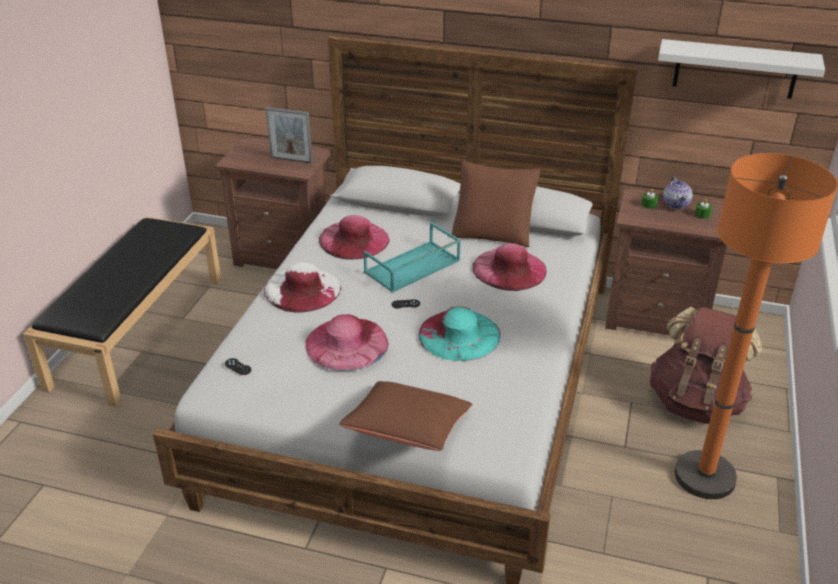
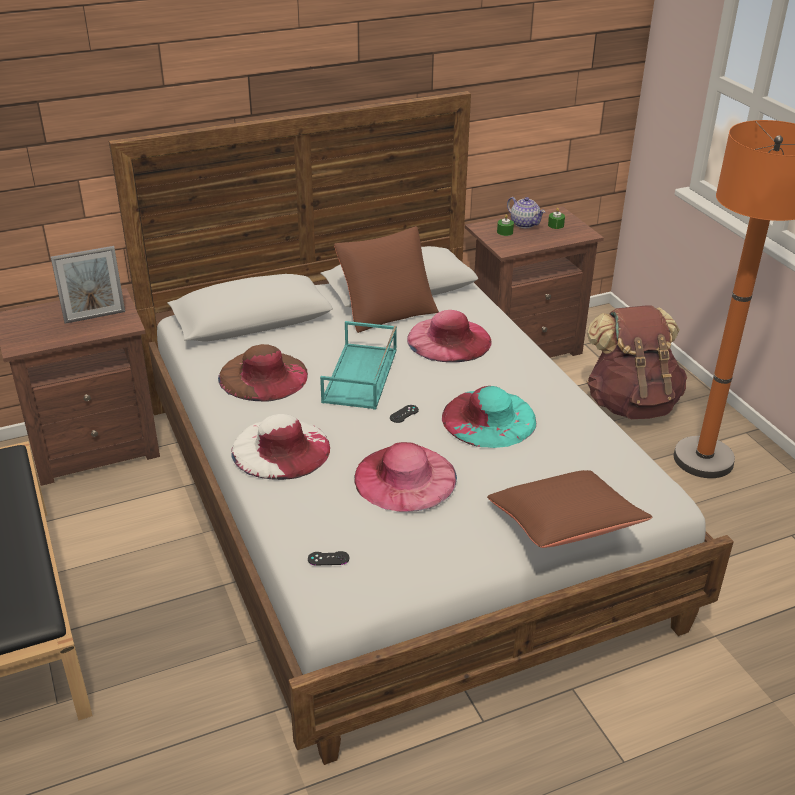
camera: 40 degrees left, 0 degrees up
pink hat [319,215,390,259] -> brown hat [218,344,308,402]
white shelf [658,39,825,99] -> none

